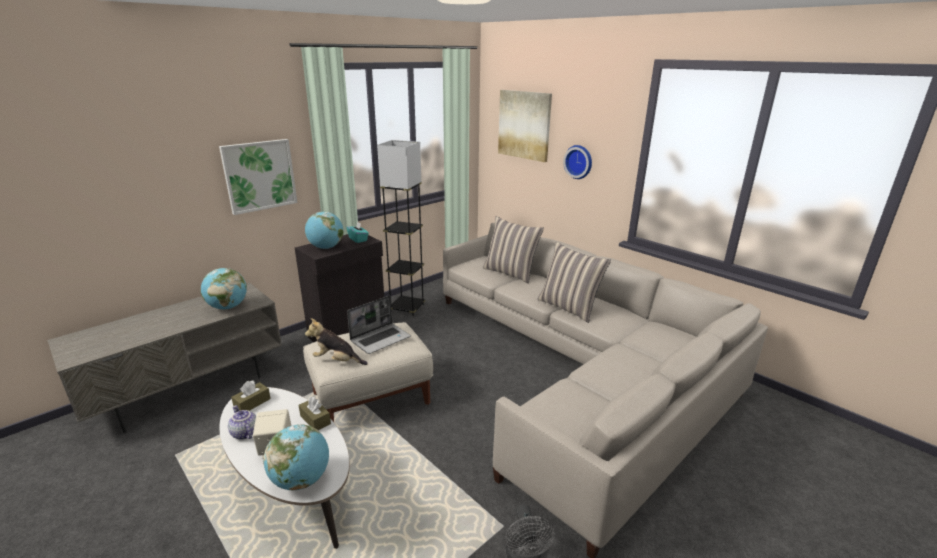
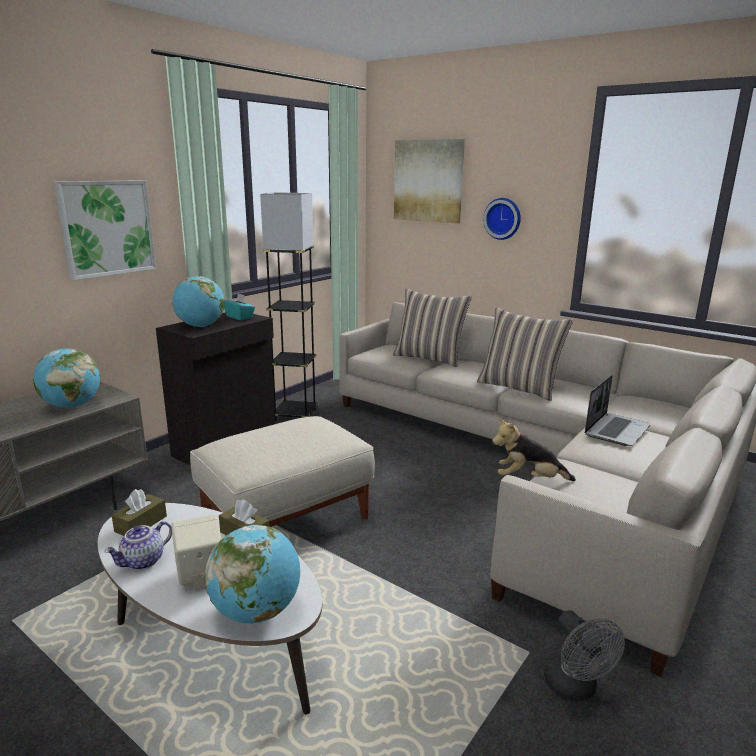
camera: 10 degrees left, 5 degrees down
teapot [228,405,256,440] -> teapot turned 90 degrees counterclockwise [104,521,172,570]
plush toy [305,318,368,365] -> plush toy moved to [492,418,576,481]
laptop [347,296,411,354] -> laptop moved to [585,375,651,446]

